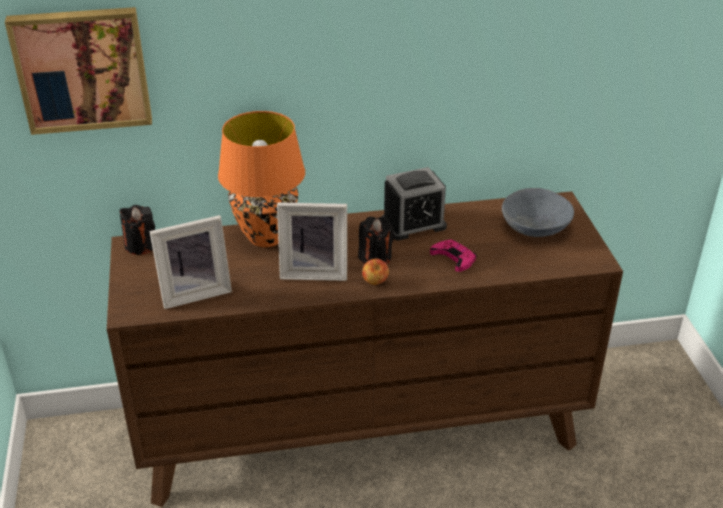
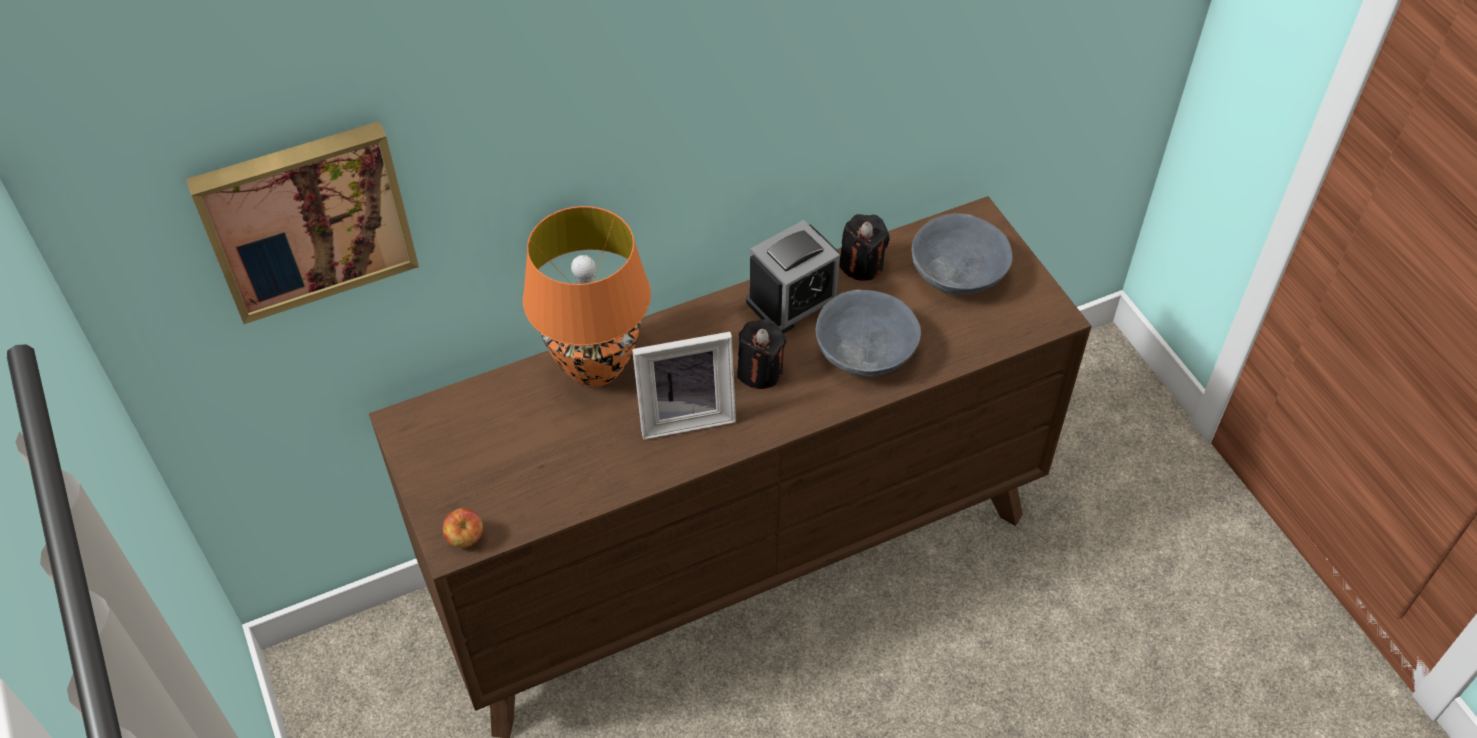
camera: 15 degrees left, 15 degrees up
black candle [119,205,155,255] -> black candle moved to [839,214,890,281]
picture frame [150,215,232,309] -> none
apple [362,258,389,285] -> apple moved to [443,508,483,548]
pink game controller [430,239,477,272] -> grey bowl [816,290,921,377]

